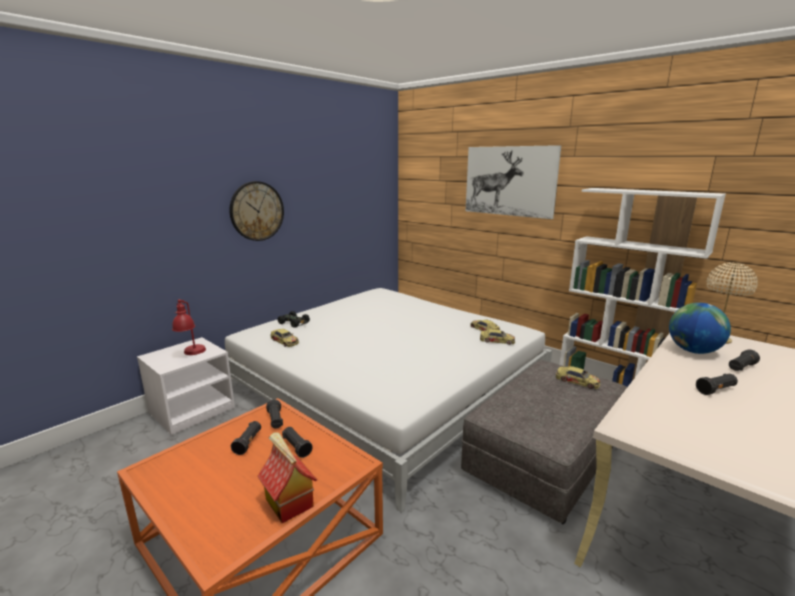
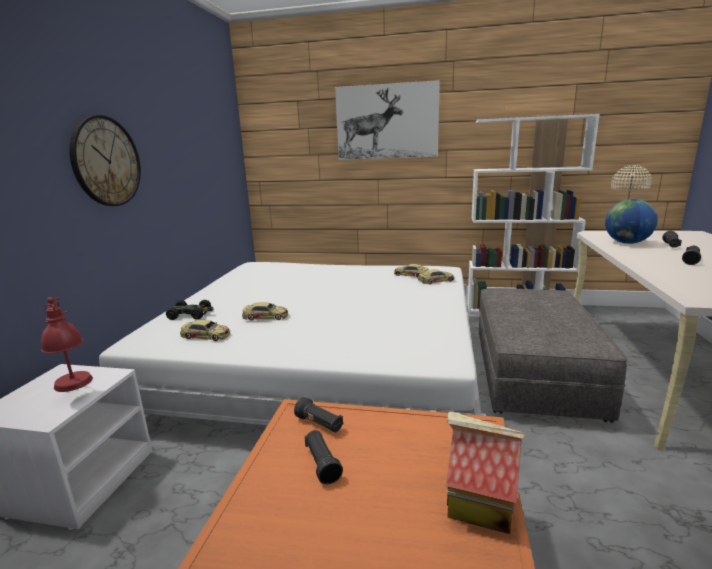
camera: 30 degrees left, 0 degrees up
black flashlight [282,427,313,458] -> none
toy car [556,366,600,389] -> toy car moved to [242,302,289,320]

